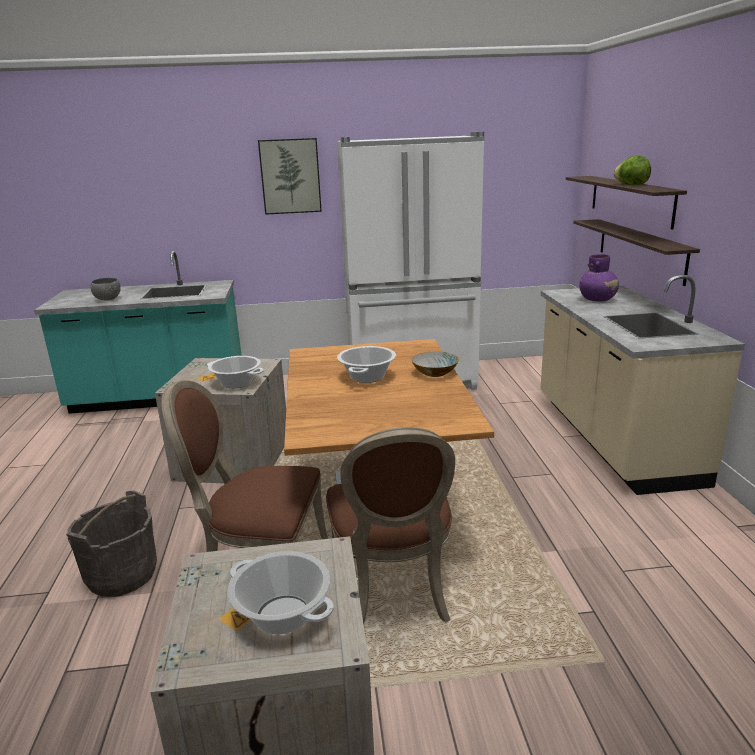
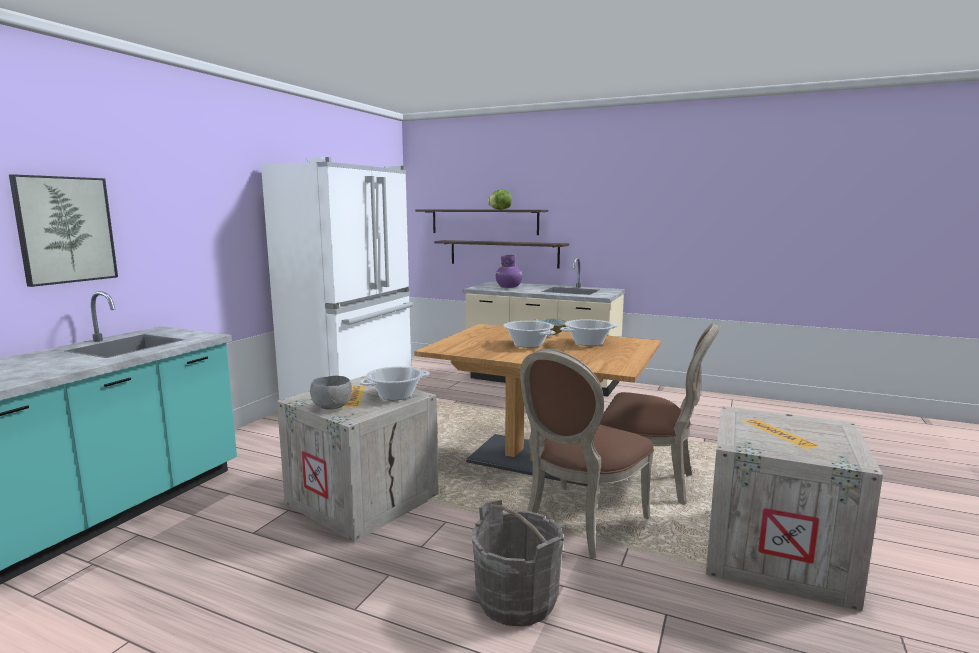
camera: 60 degrees left, 10 degrees down
grey bowl [91,278,121,301] -> grey bowl moved to [310,376,352,410]
cooking pot [227,551,334,635] -> cooking pot moved to [560,319,618,346]
picture [258,138,322,215] -> picture moved to [9,174,118,287]

